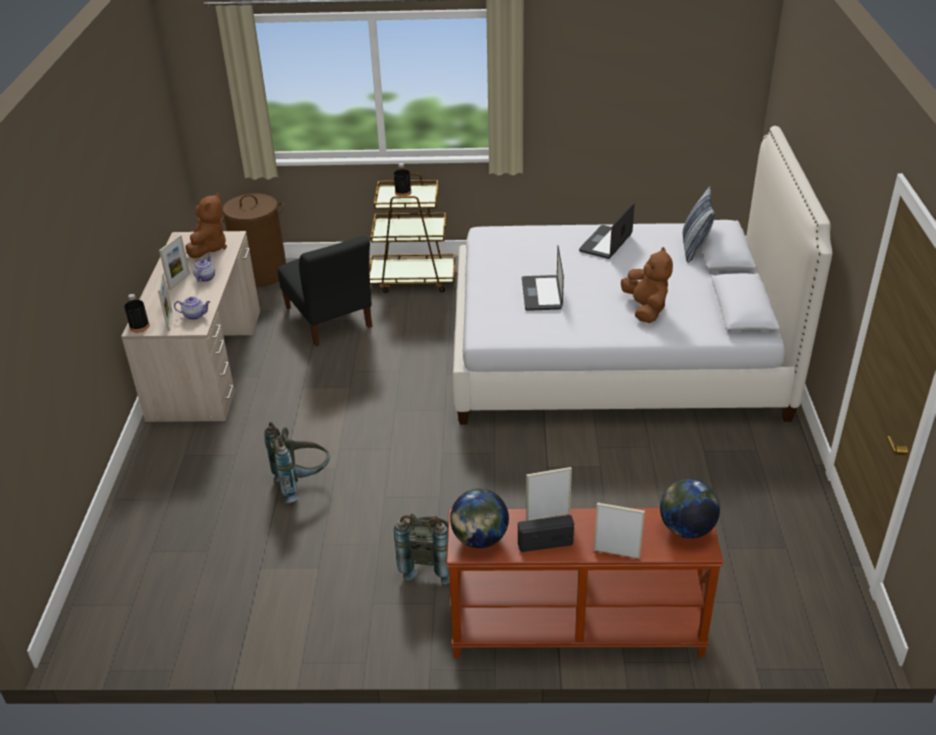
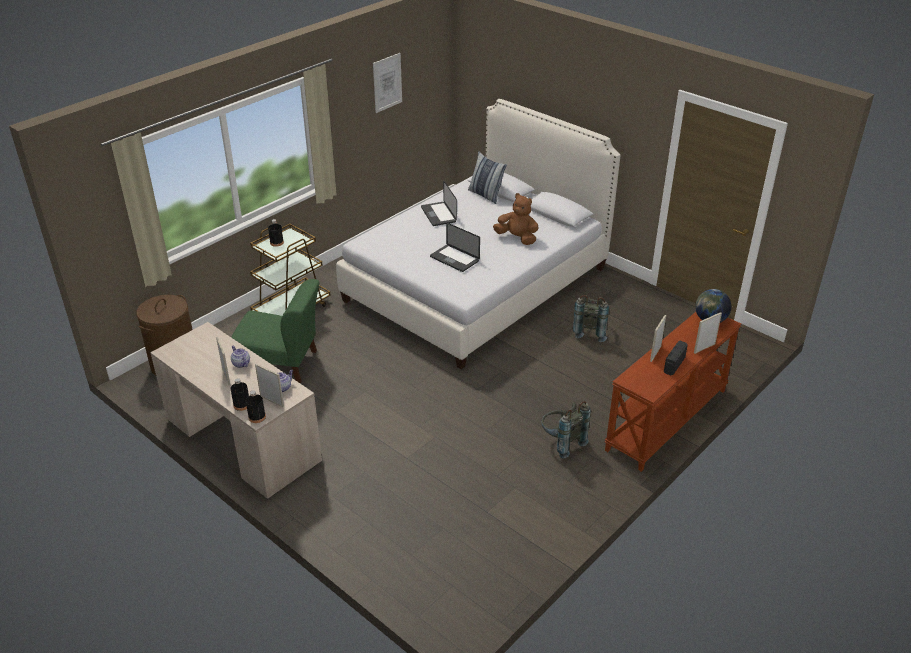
camera: 50 degrees left, 0 degrees up
brown plush toy [186,193,227,258] -> none
grey backpack [264,422,330,503] -> grey backpack moved to [573,295,609,342]
black chair [278,236,373,346] -> green chair [231,279,319,383]
globe [450,489,509,548] -> none
none -> black bottle [230,378,249,411]
none -> picture [373,53,402,113]

